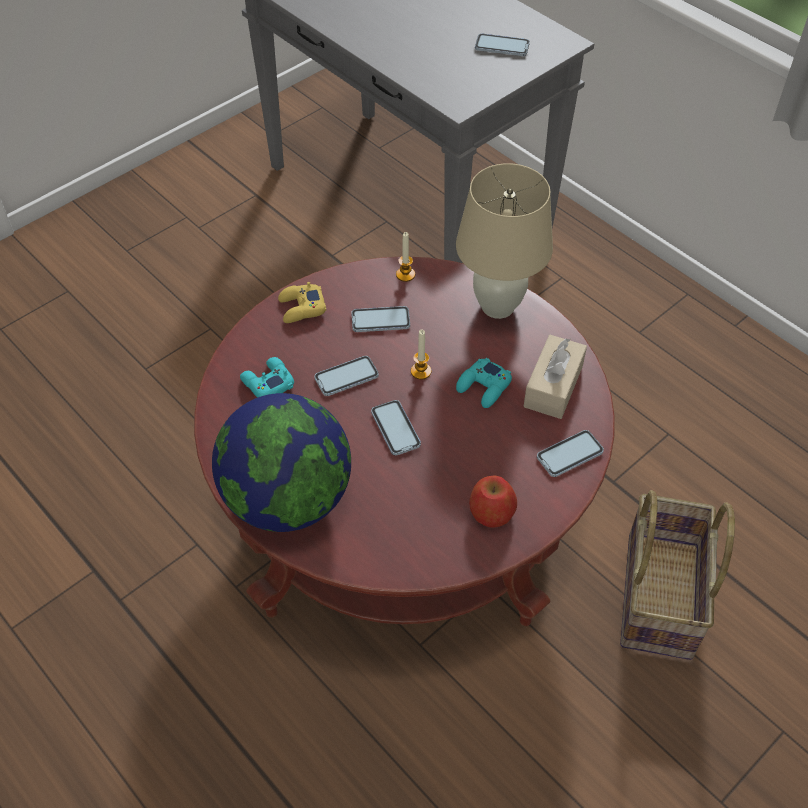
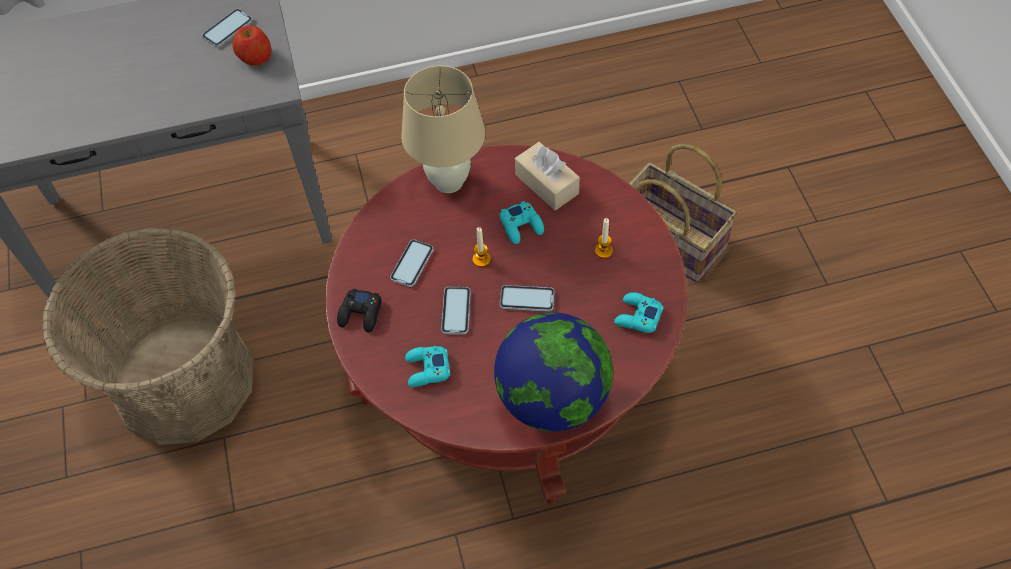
camera: 60 degrees left, 5 degrees up
yellow game controller [278,282,326,323] -> black game controller [337,288,381,333]
candle [396,232,415,282] -> candle moved to [595,218,613,258]
apple [469,475,517,528] -> apple moved to [232,25,272,66]
phone [537,430,604,477] -> none
none -> basket [42,227,254,445]
none -> turquoise game controller [614,292,664,333]

